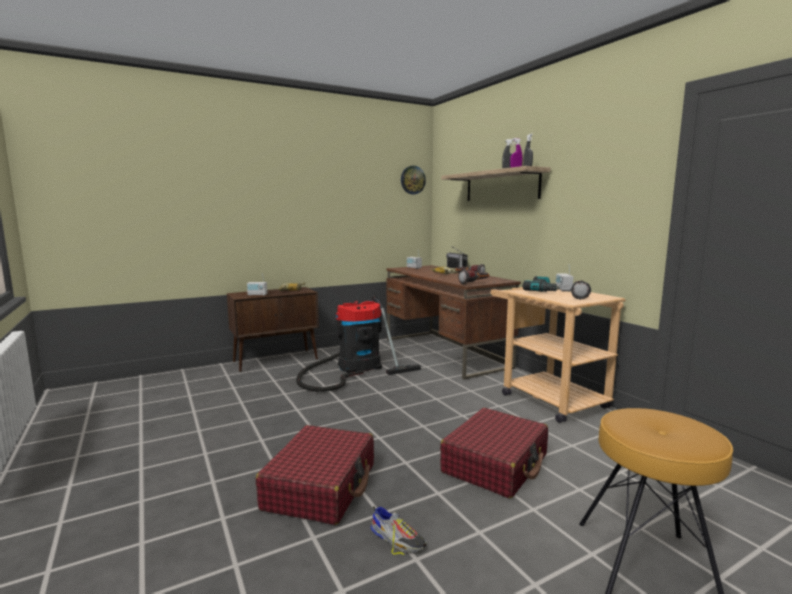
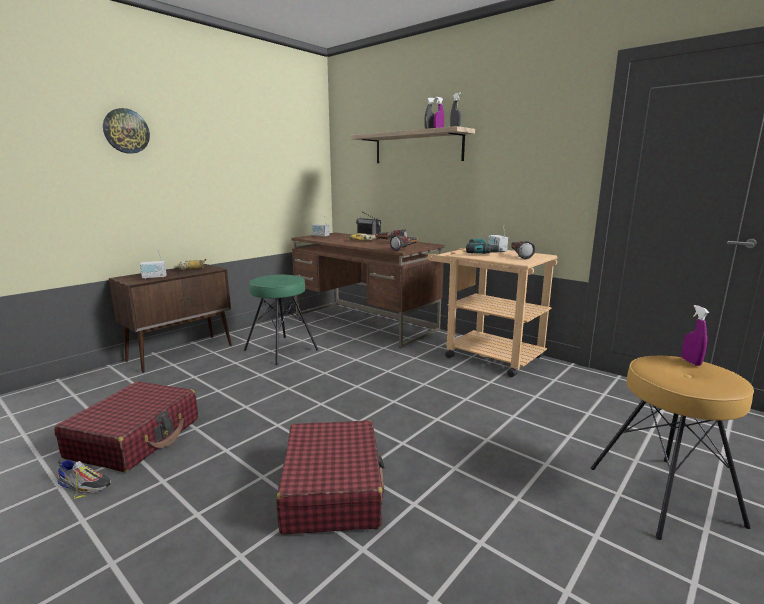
camera: 20 degrees left, 5 degrees up
vacuum cleaner [296,295,421,392] -> green stool [244,275,318,365]
shoe [370,506,426,555] -> shoe moved to [57,460,111,499]
wall clock [401,166,426,194] -> wall clock moved to [103,108,150,154]
red suitcase [440,408,548,498] -> red suitcase moved to [54,381,198,472]
none -> purple spray bottle [682,305,709,366]

